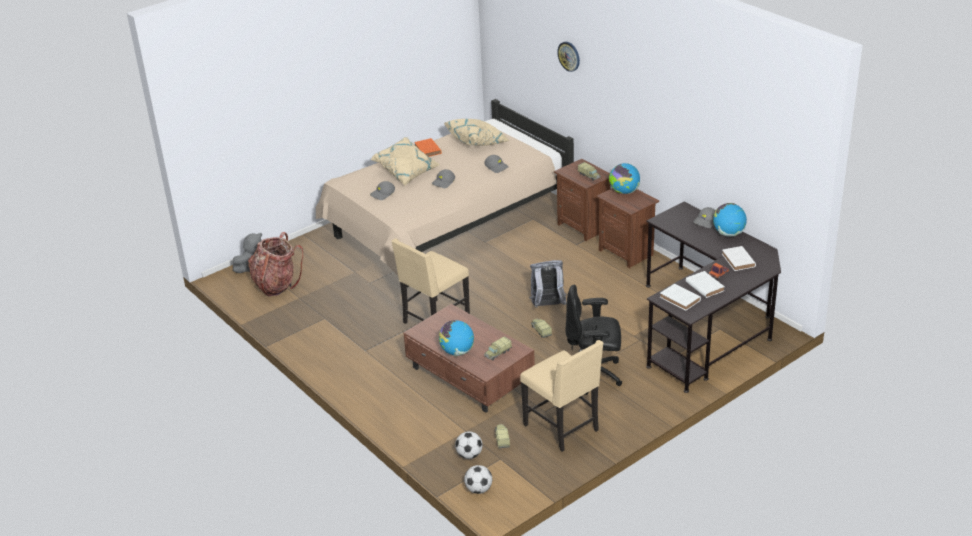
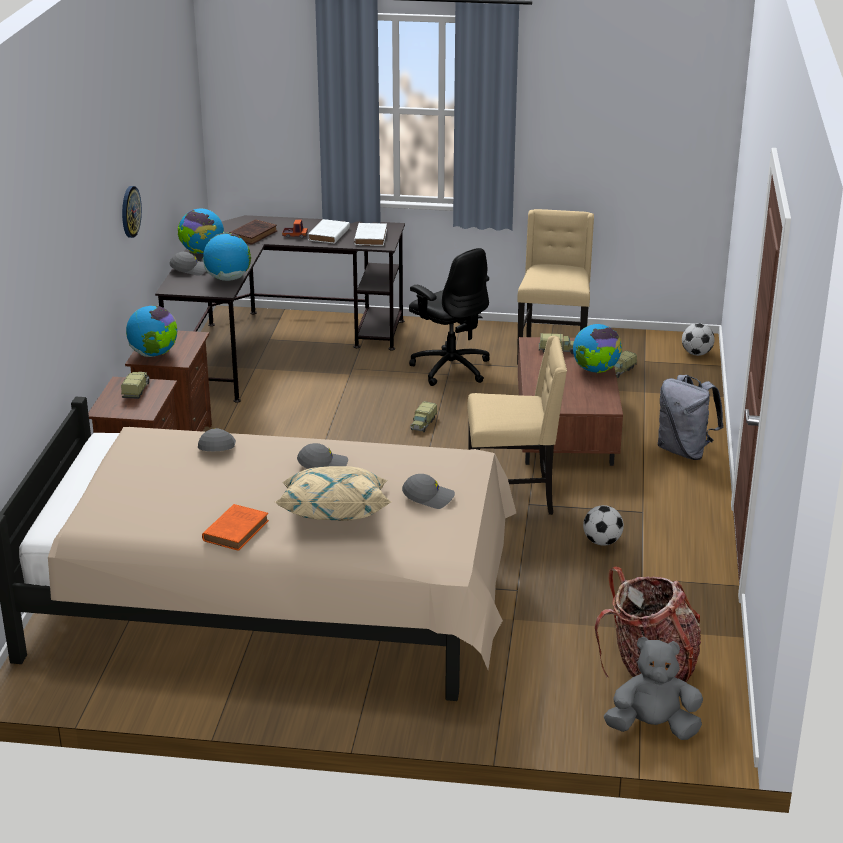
camera: 135 degrees left, 5 degrees down
beige pillow [444,119,510,146] -> none
football [455,431,483,459] -> football moved to [583,505,624,546]
grey backpack [529,260,567,307] -> grey backpack moved to [658,375,724,460]
wall clock [557,42,580,72] -> wall clock moved to [122,186,142,238]
white book [722,246,756,271] -> brown book [229,219,277,244]
none -> globe [203,233,251,281]

